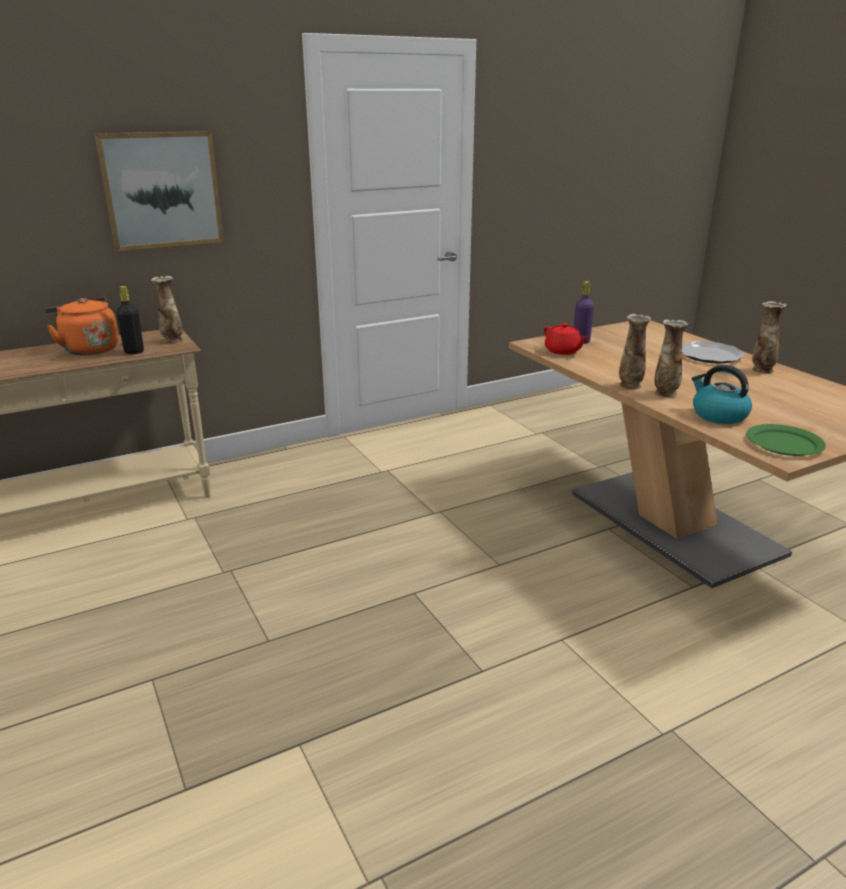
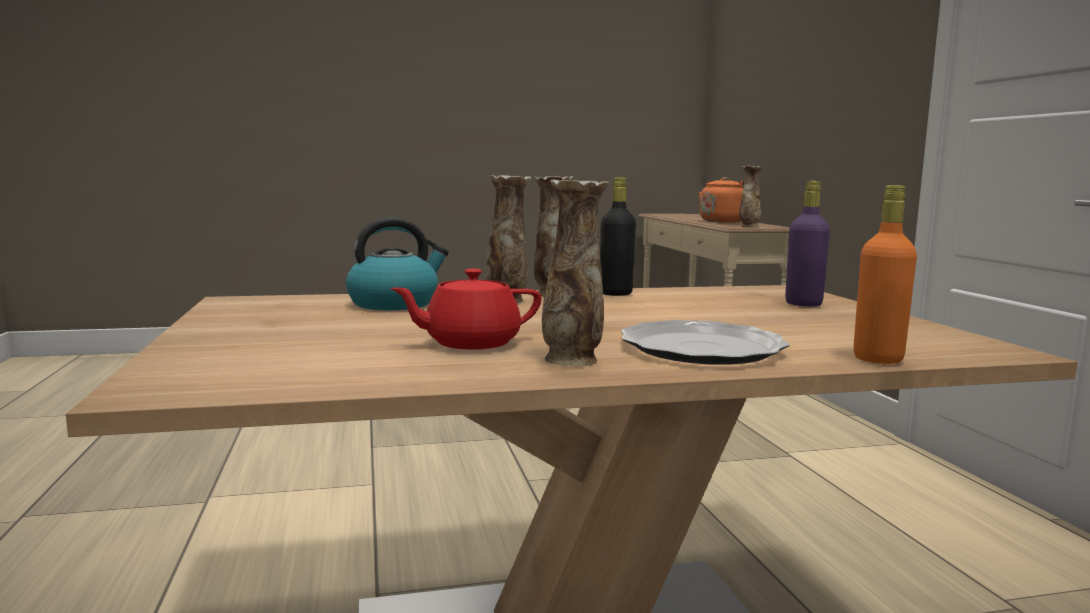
camera: 105 degrees right, 15 degrees down
picture [95,131,224,251] -> none
black bottle [116,286,144,354] -> black bottle moved to [600,177,636,296]
red teapot [544,323,587,355] -> red teapot moved to [390,269,541,350]
green plate [746,424,826,456] -> none
none -> orange bottle [853,185,917,364]

